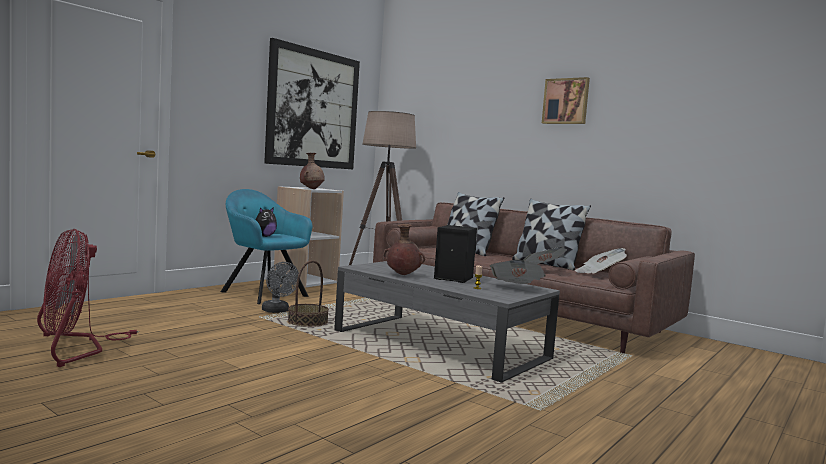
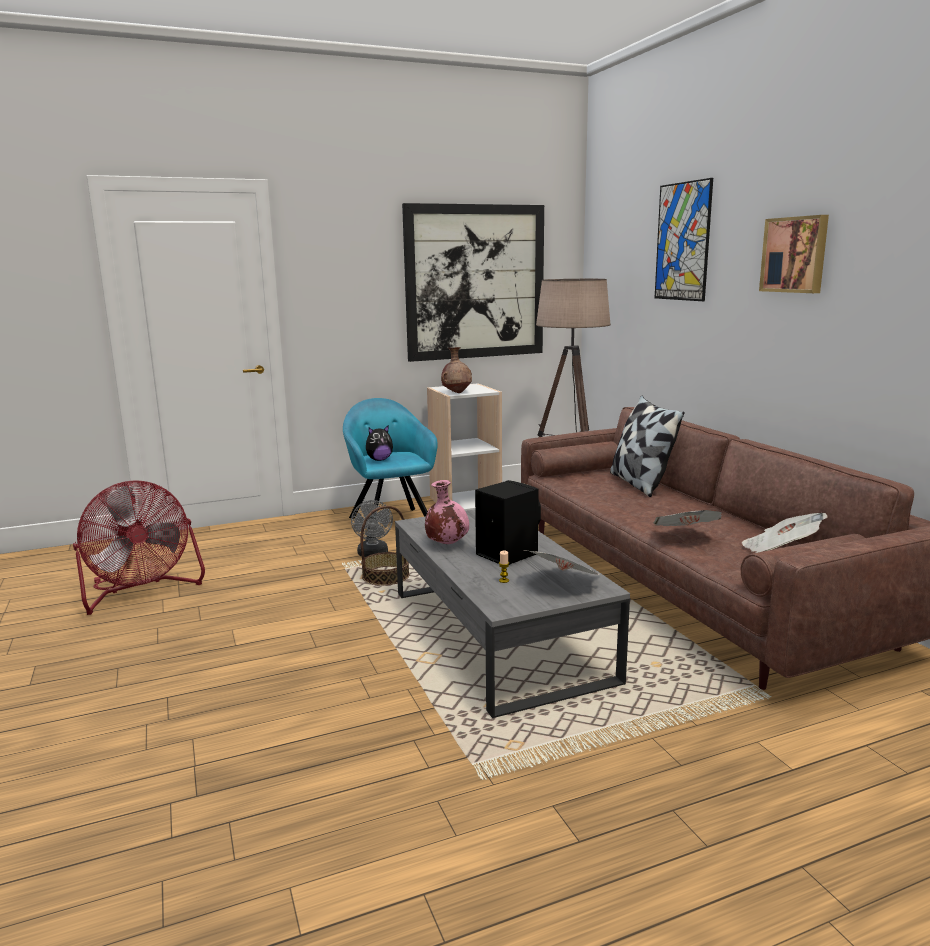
camera: 30 degrees right, 10 degrees up
red fan [37,229,138,367] -> red fan turned 120 degrees counterclockwise [73,481,205,615]
brown vase [384,224,425,275] -> pink vase [425,480,469,544]
pillow [512,199,591,270] -> none
none -> picture [655,178,713,301]

